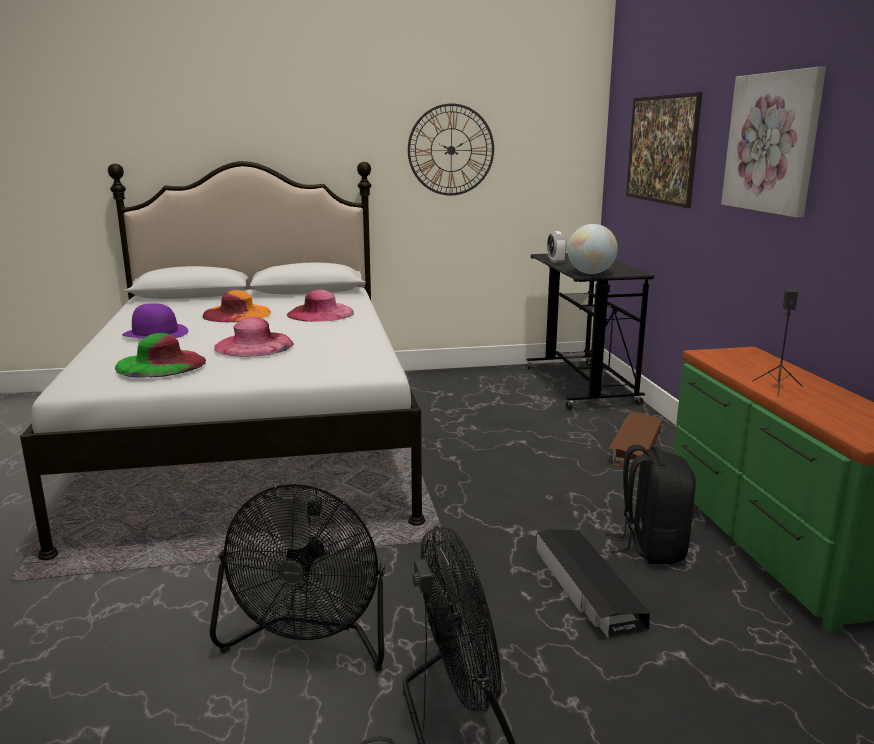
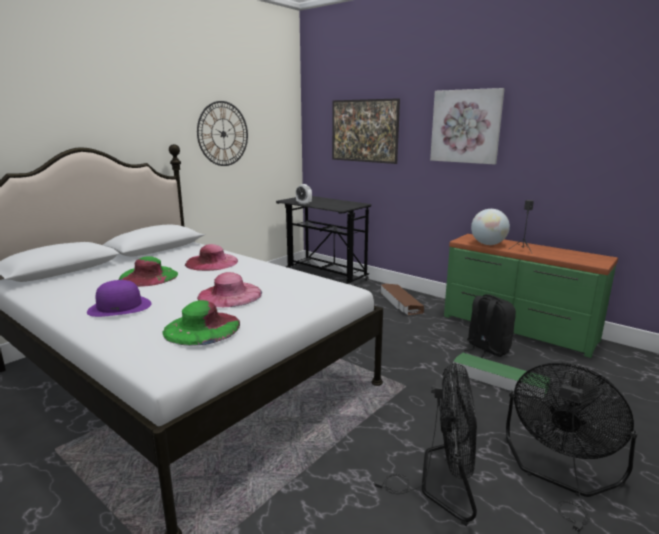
camera: 40 degrees left, 0 degrees up
orange hat [202,290,271,322] -> green hat [119,256,178,287]
black fan [210,484,385,672] -> black fan turned 45 degrees counterclockwise [374,362,477,526]
black storage box [536,529,650,638] -> green storage box [452,353,550,399]
globe [567,224,618,274] -> globe moved to [471,209,510,245]

